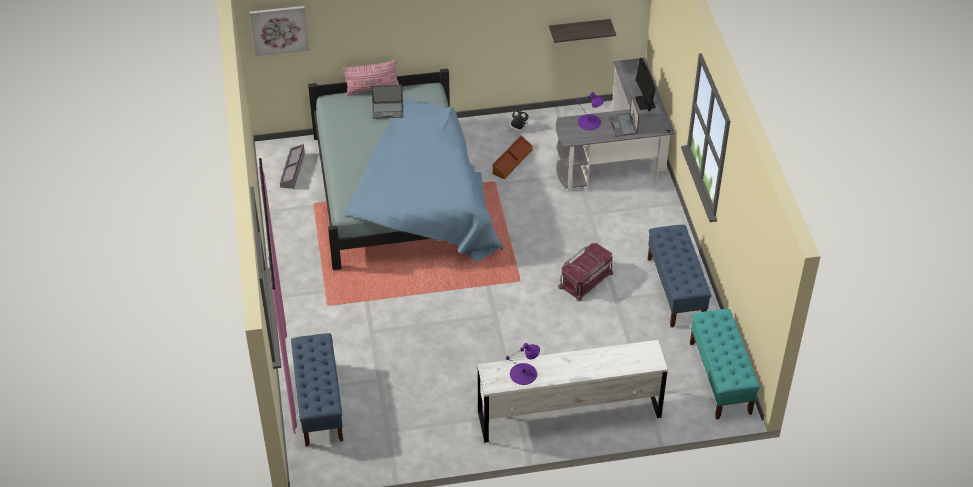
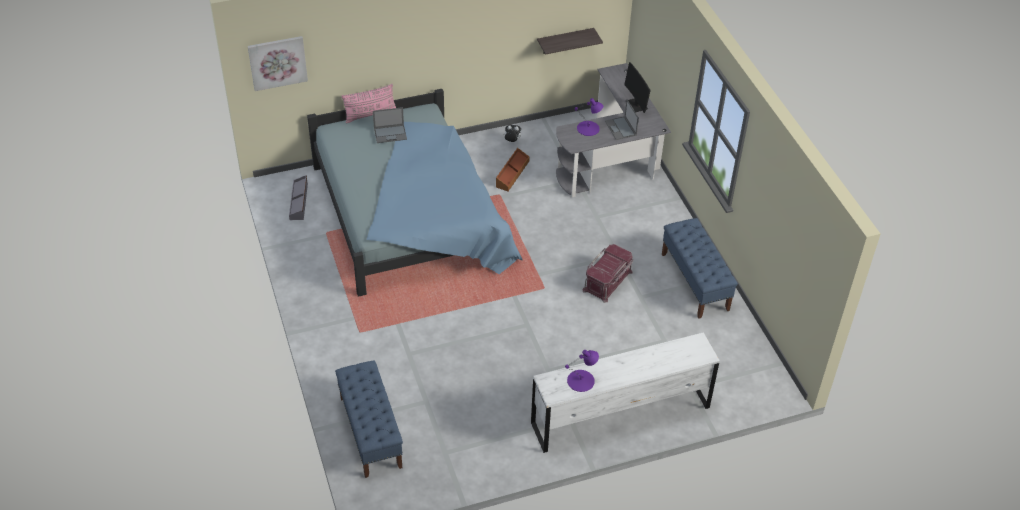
camera: 10 degrees left, 0 degrees up
turquoise bench [690,309,760,420] -> none

